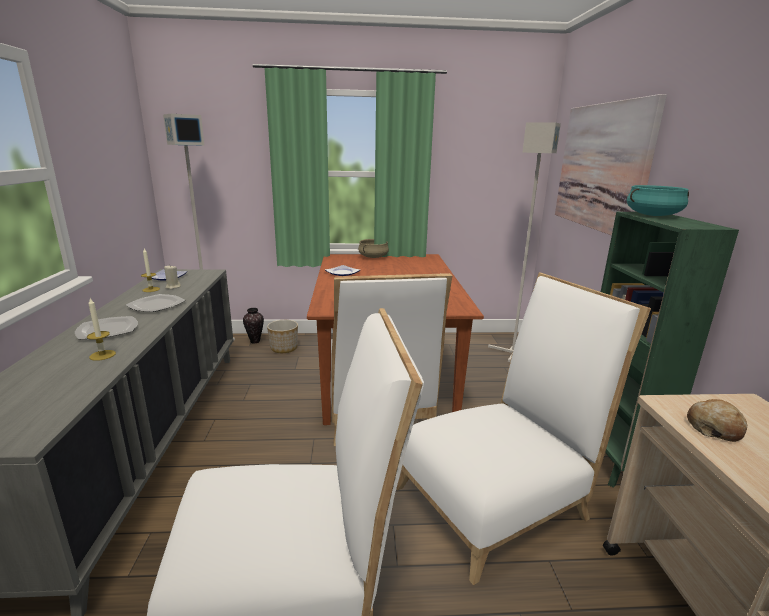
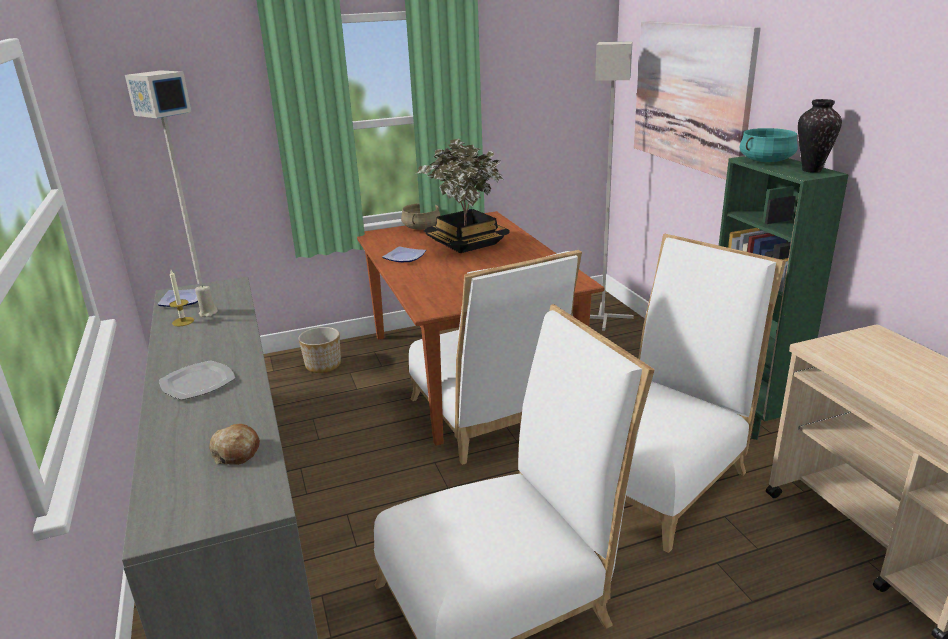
camera: 15 degrees left, 5 degrees up
candle [87,298,116,361] -> none
plate [126,294,186,312] -> none
vase [243,308,264,343] -> vase moved to [798,99,842,173]
bread [687,399,747,442] -> bread moved to [209,424,260,465]
none -> potted plant [416,139,510,253]

